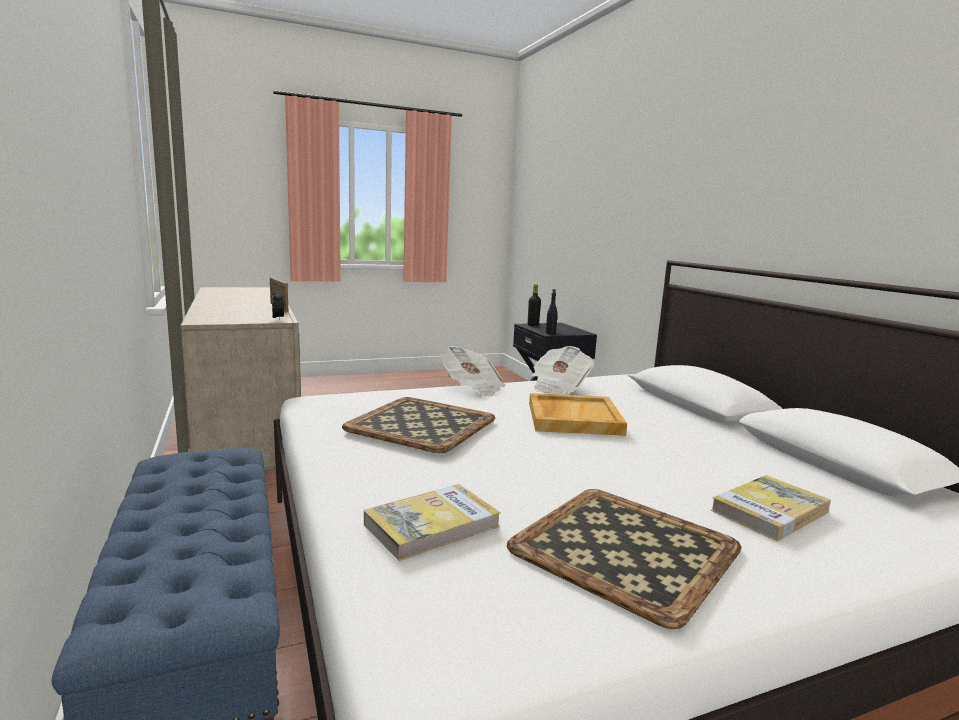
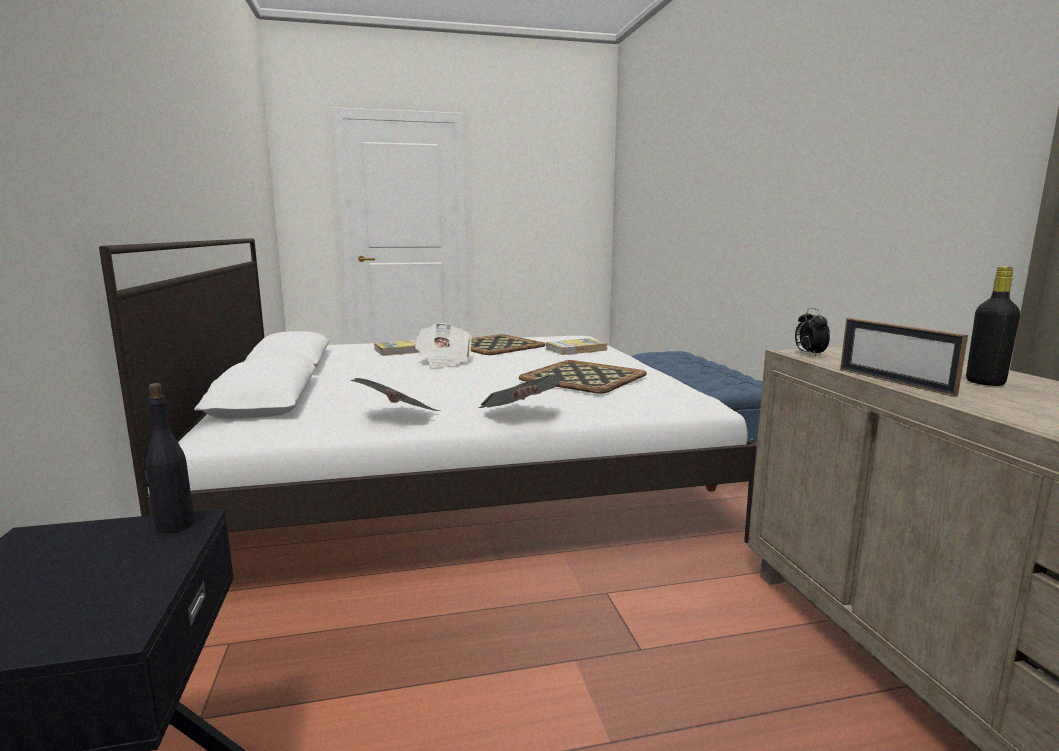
camera: 170 degrees left, 0 degrees up
black bottle [528,284,541,327] -> black bottle moved to [966,266,1020,386]
beige tray [529,393,627,436] -> none
none -> newspaper [414,323,472,368]

